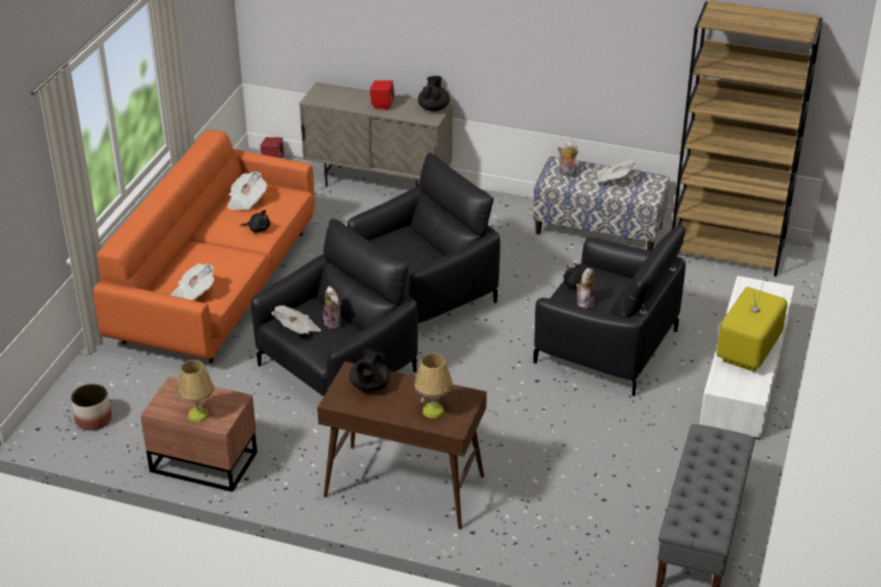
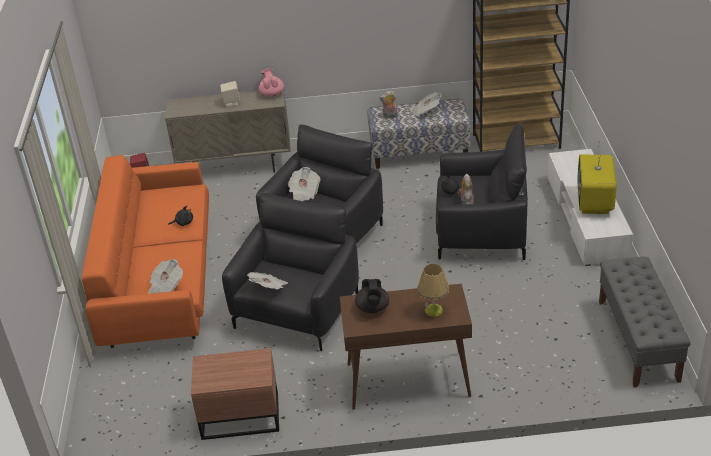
camera: 20 degrees left, 0 degrees up
planter [71,384,112,430] -> none
table lamp [176,360,214,422] -> none
newspaper [227,172,267,210] -> newspaper moved to [288,167,321,201]
plush toy [322,286,342,329] -> none
red speaker [370,80,395,110] -> beige speaker [220,81,240,107]
black teapot [418,76,450,111] -> pink teapot [258,68,284,97]

